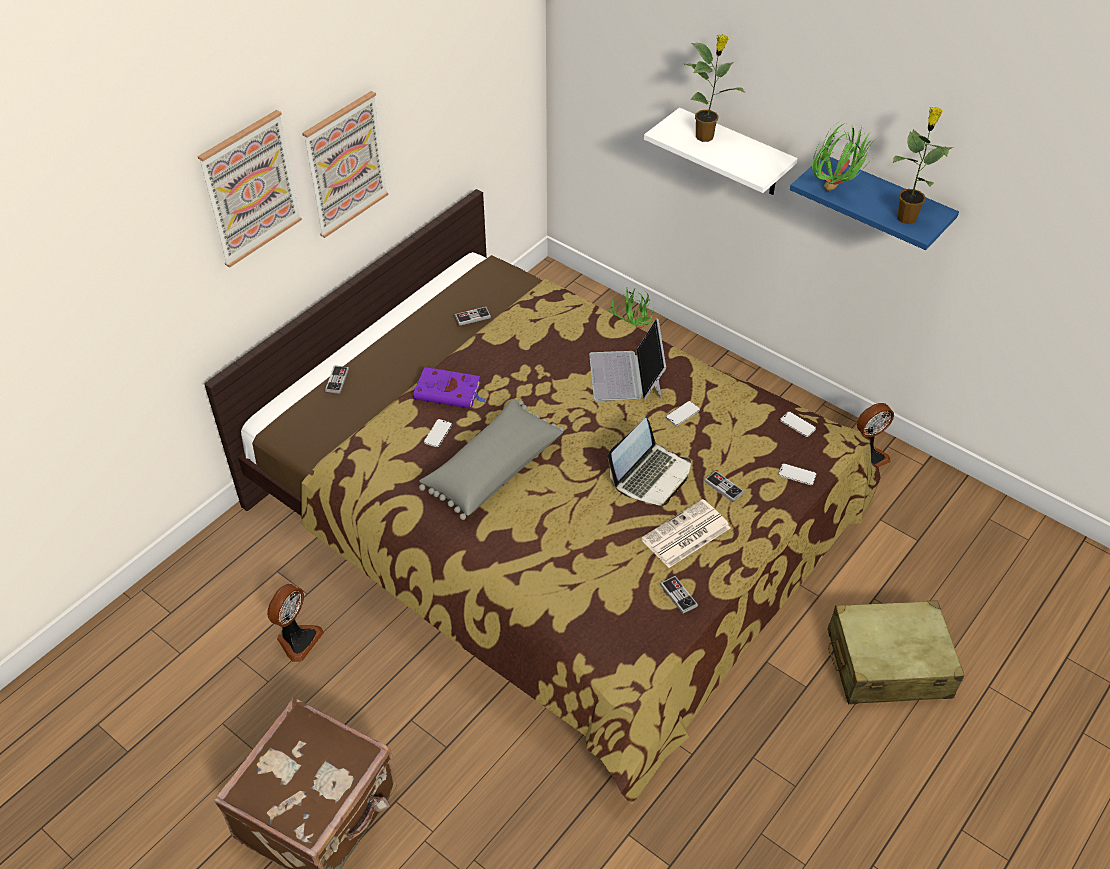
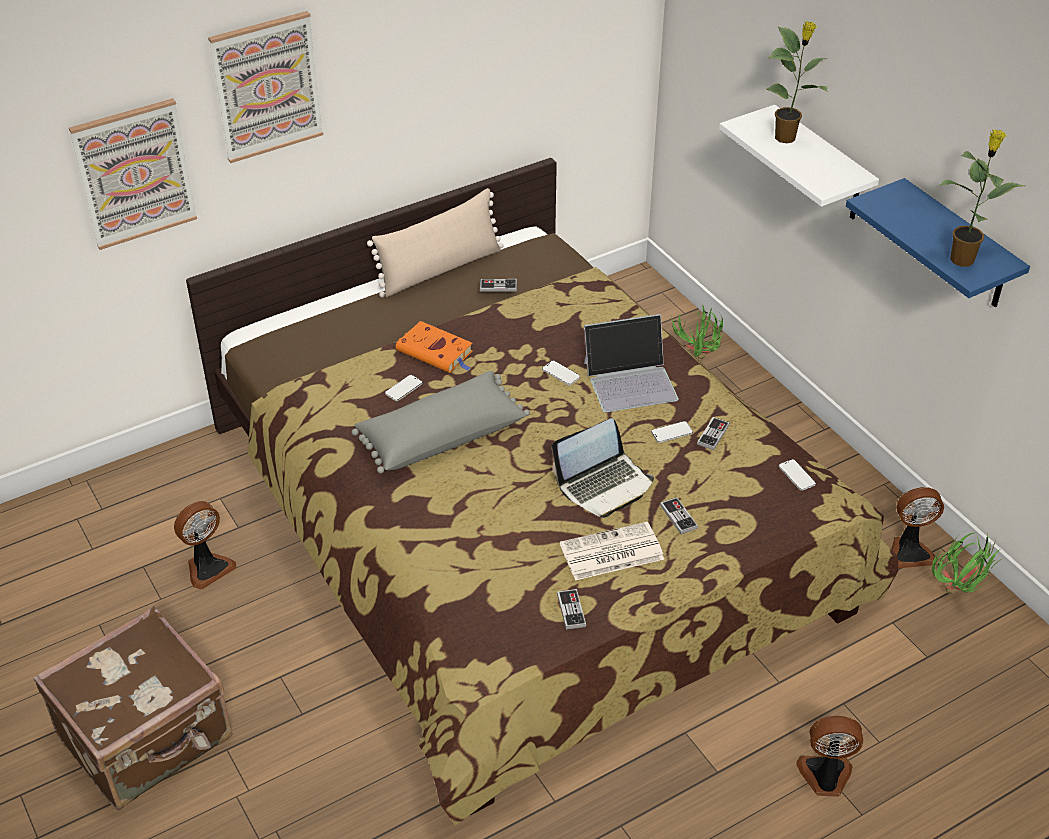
camera: 20 degrees right, 5 degrees down
picture [302,91,388,238] -> picture moved to [69,98,197,250]
game controller [325,366,349,394] -> game controller moved to [697,417,730,450]
purple book [413,367,487,409] -> orange book [396,321,473,373]
laptop [589,318,666,401] -> laptop turned 120 degrees counterclockwise [584,314,679,412]
phone [778,463,816,485] -> phone moved to [542,360,580,385]
potted plant [812,123,872,191] -> potted plant moved to [932,533,1001,594]
beige suitcase [828,600,965,704] -> fan [796,716,863,797]
none -> beige pillow [367,188,504,297]

